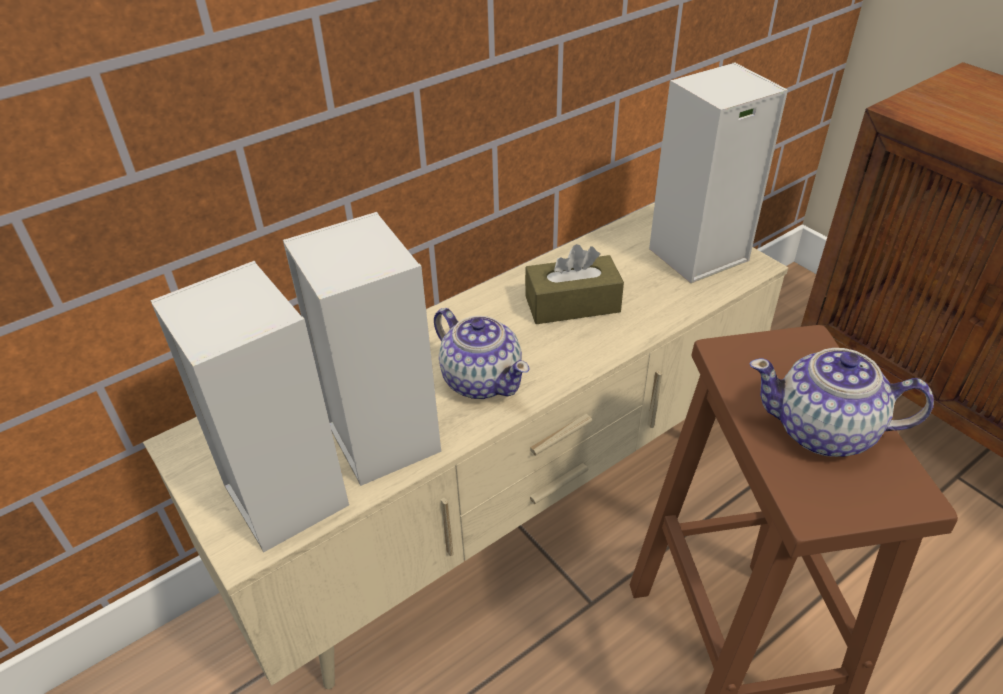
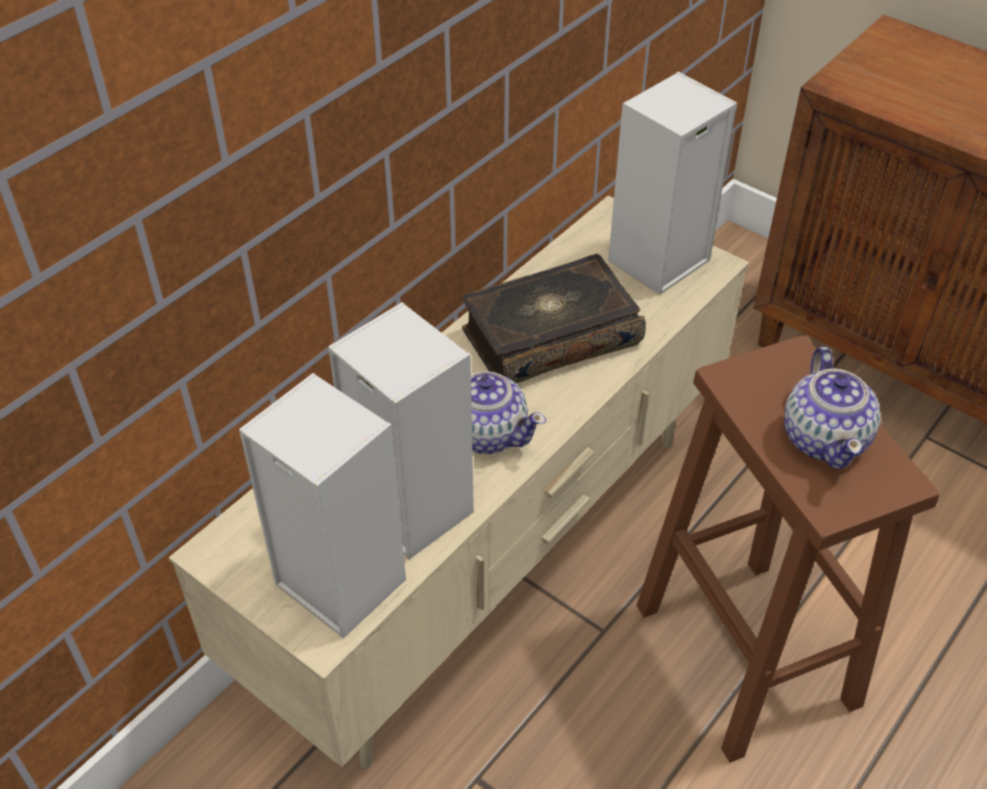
camera: 15 degrees left, 5 degrees up
brown tissue box [525,244,624,324] -> book [462,254,646,383]
teapot [749,348,934,457] -> teapot turned 90 degrees counterclockwise [784,347,880,469]

